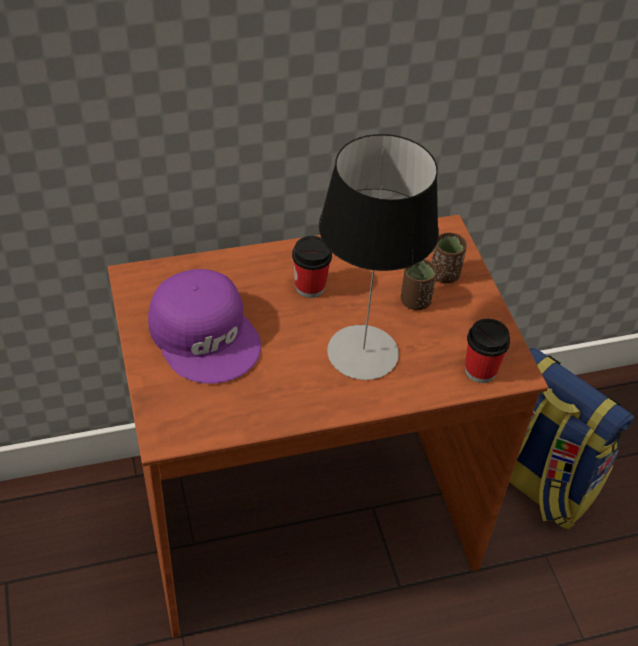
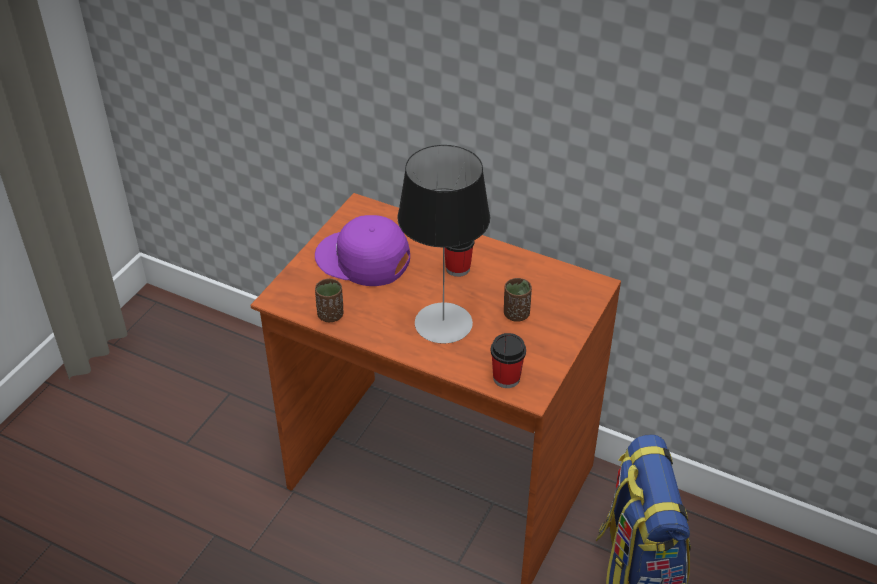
camera: 45 degrees right, 5 degrees down
purple cap [148,269,261,384] -> purple cap turned 105 degrees clockwise [315,215,410,286]
brown cup [432,232,467,283] -> brown cup moved to [315,279,344,322]

